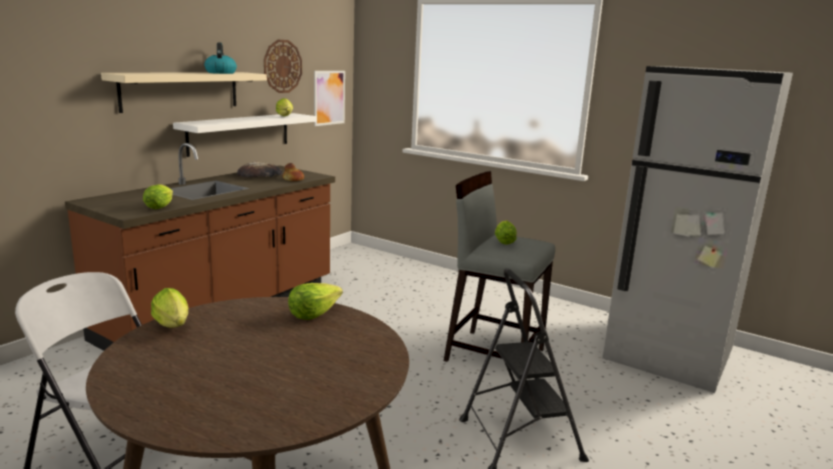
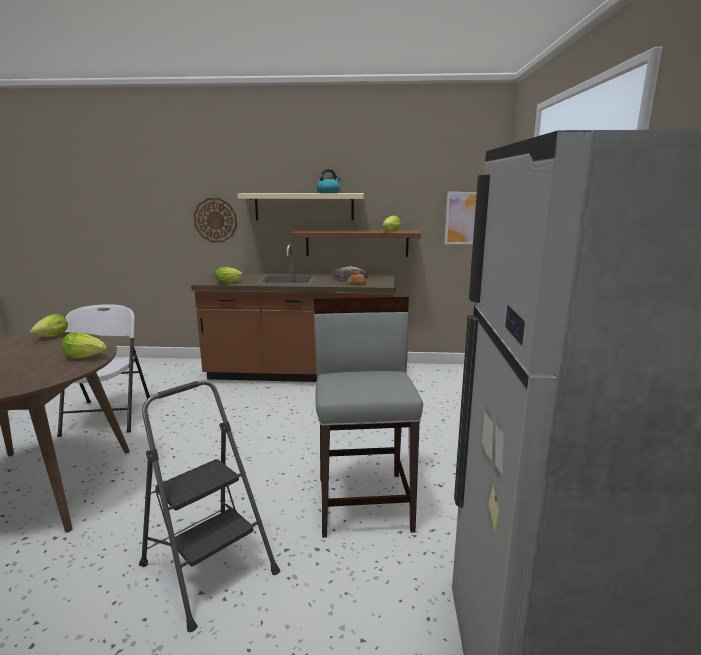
camera: 60 degrees right, 0 degrees up
white shelf [173,113,317,157] -> brown shelf [291,230,421,257]
wall clock [264,40,302,93] -> wall clock moved to [193,198,237,243]
lettuce [495,220,517,245] -> none

